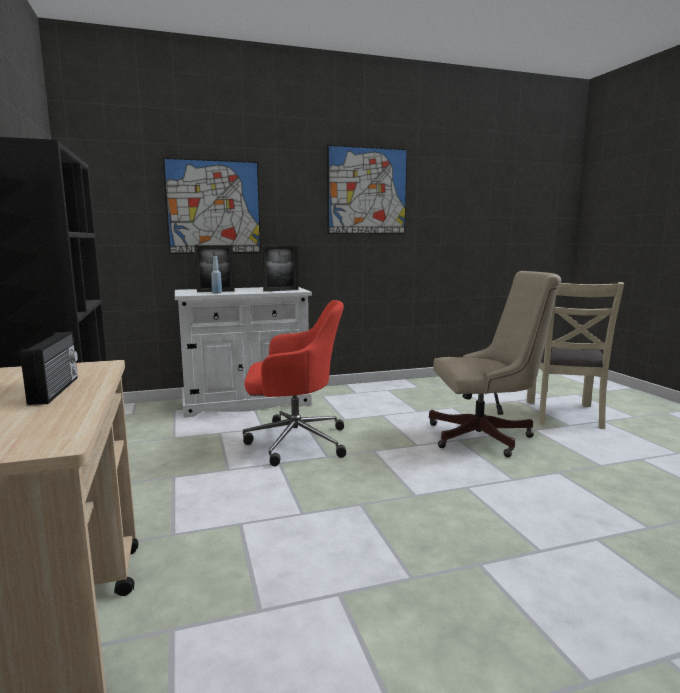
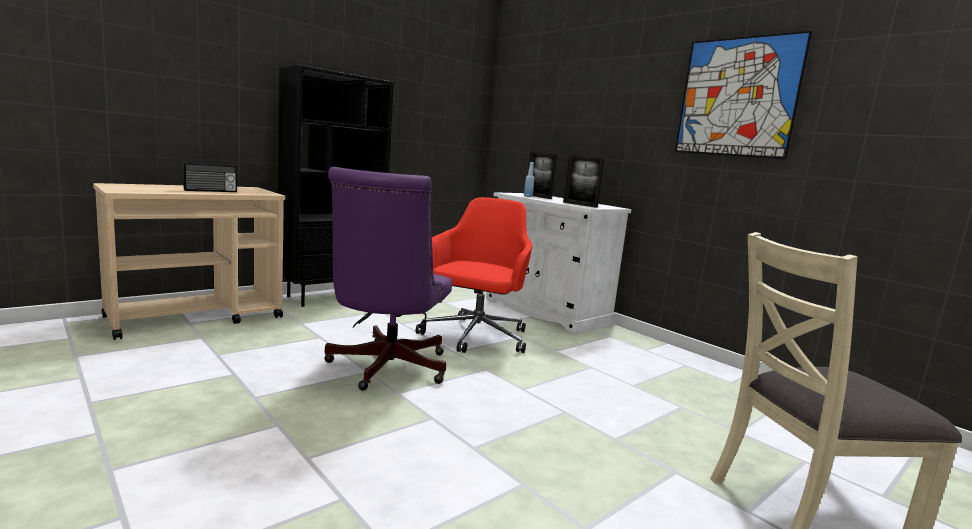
camera: 65 degrees right, 0 degrees up
picture [163,157,261,254] -> none
red office chair [243,300,346,466] -> red office chair turned 135 degrees counterclockwise [416,197,532,353]
beige office chair [429,271,561,457] -> none
none -> purple office chair [324,167,452,391]

